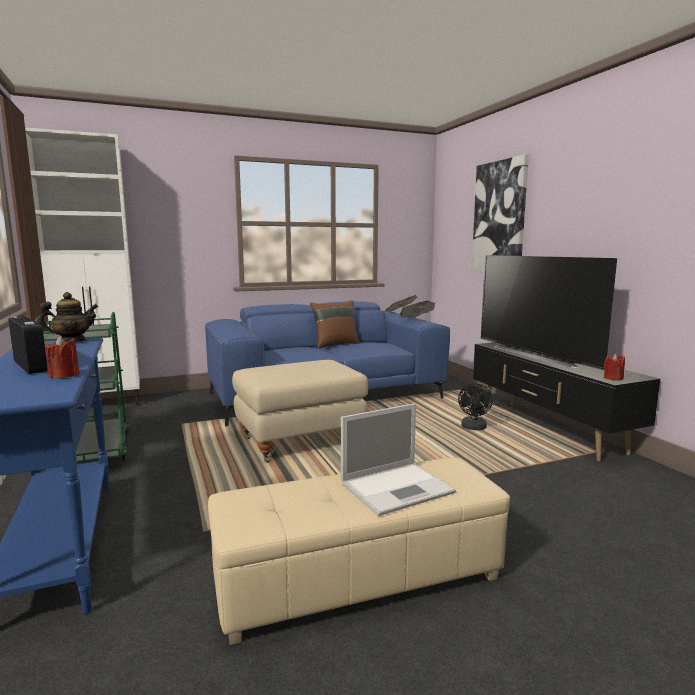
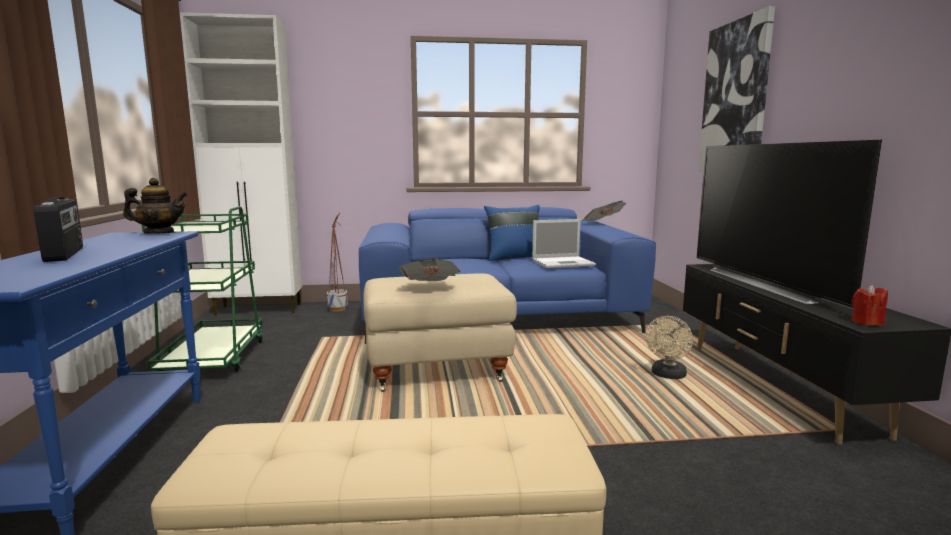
camera: 15 degrees right, 0 degrees up
red candle [45,336,80,379] -> none
brown pillow [310,300,359,348] -> blue pillow [484,205,540,261]
laptop [341,403,456,516] -> laptop moved to [532,219,596,268]
newspaper [400,301,436,318] -> newspaper moved to [398,258,460,281]
black fan [458,383,493,430] -> beige fan [646,316,693,379]
none -> planter [327,212,348,312]

